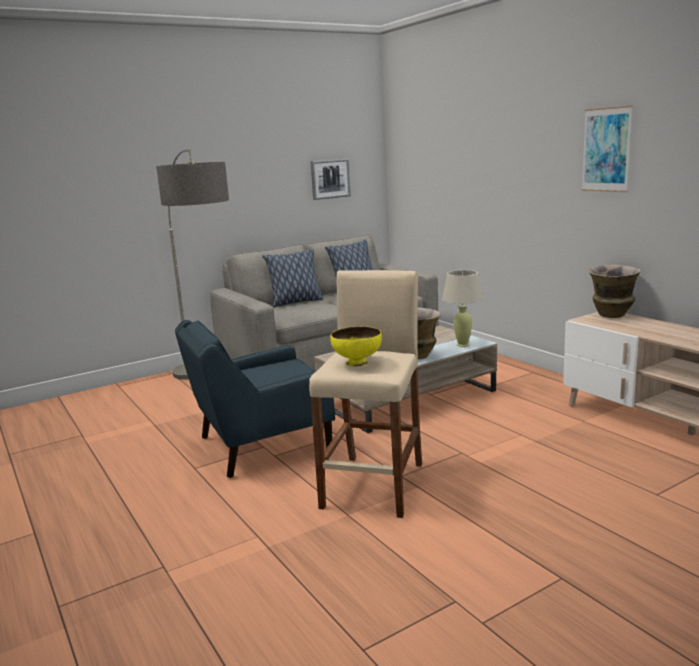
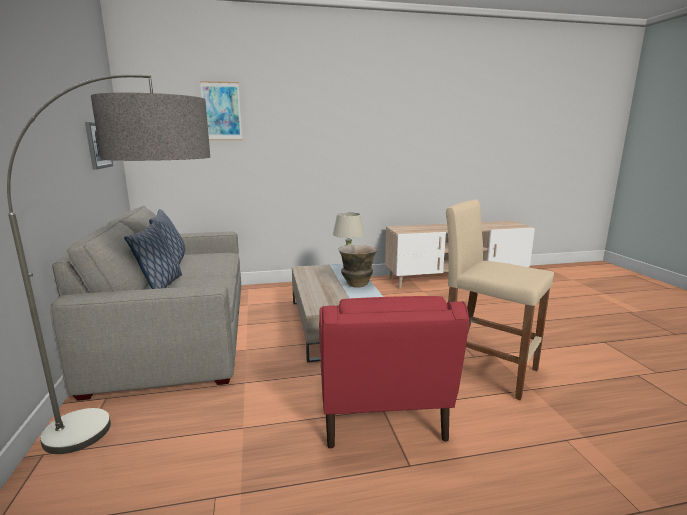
camera: 70 degrees left, 0 degrees up
blue armchair [175,320,335,478] -> red armchair [319,296,469,449]
yellow bowl [330,326,382,367] -> none
picture [581,106,633,192] -> picture moved to [200,81,242,140]
vase [588,265,641,318] -> none

